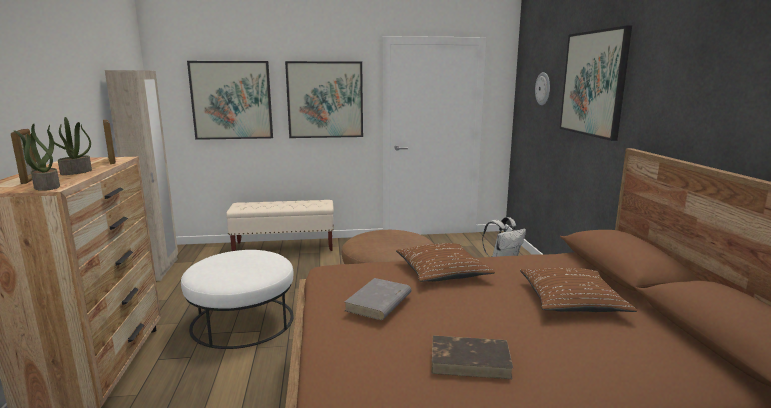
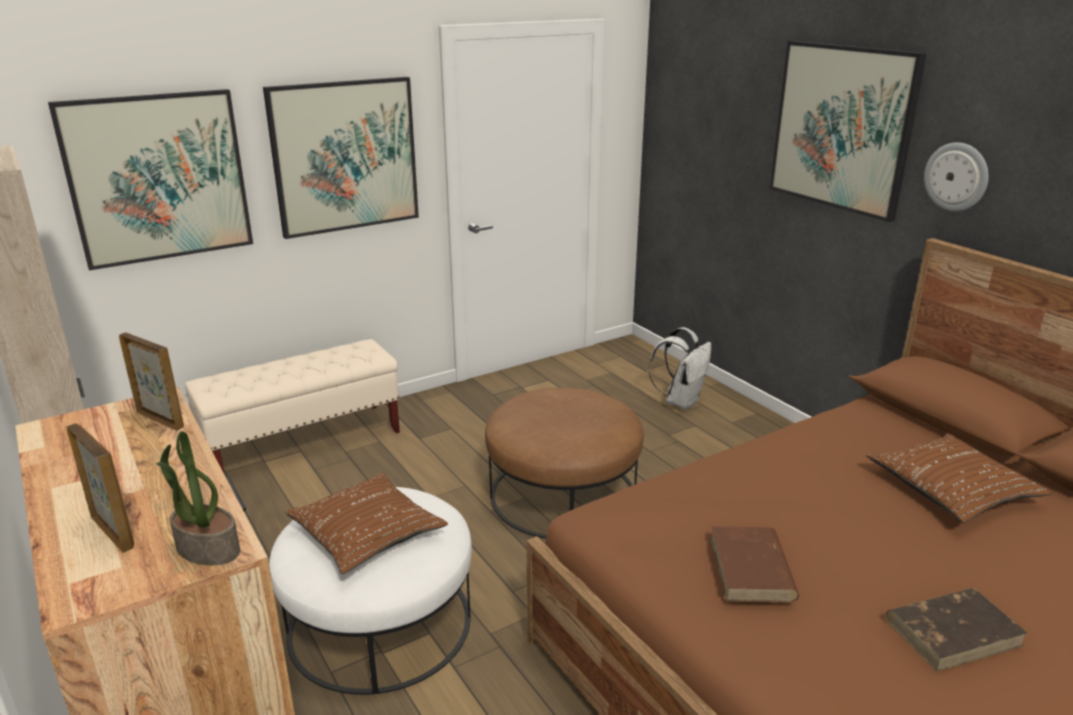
camera: 25 degrees left, 10 degrees up
potted plant [48,117,92,175] -> none
grey book [345,278,411,320] -> brown book [710,526,799,603]
brown pillow [396,243,495,282] -> brown pillow moved to [285,472,448,574]
wall clock [535,72,550,105] -> wall clock moved to [924,142,989,211]

